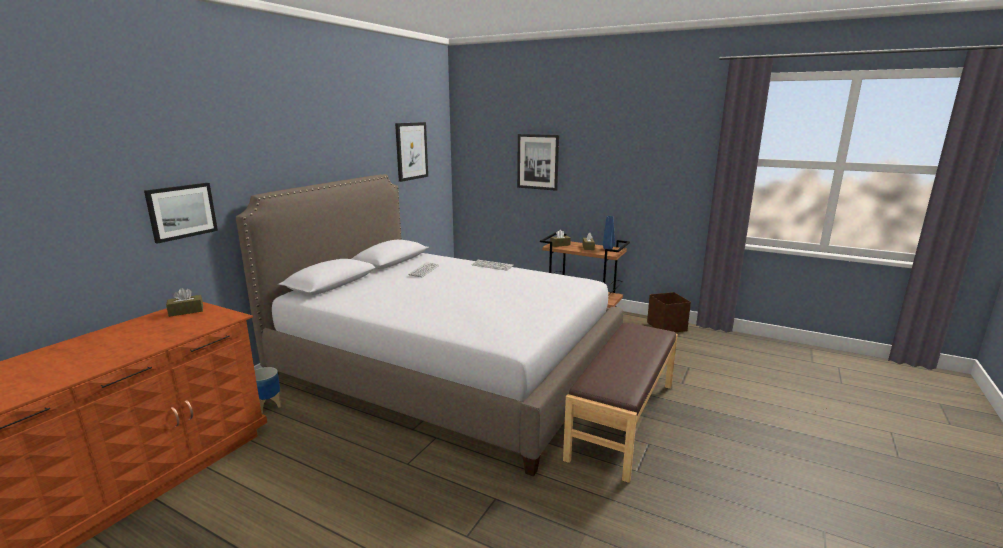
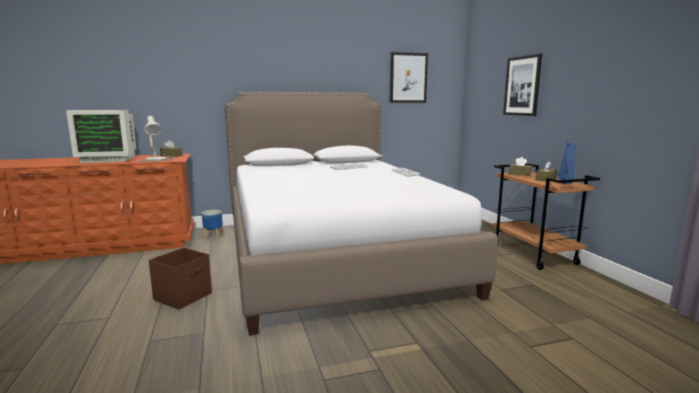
camera: 45 degrees right, 5 degrees down
picture [144,183,218,244] -> none
brown bench [563,322,678,483] -> none
brown storage box [647,292,691,332] -> brown storage box moved to [149,248,212,309]
none -> monitor [66,110,136,163]
none -> table lamp [137,116,174,162]

